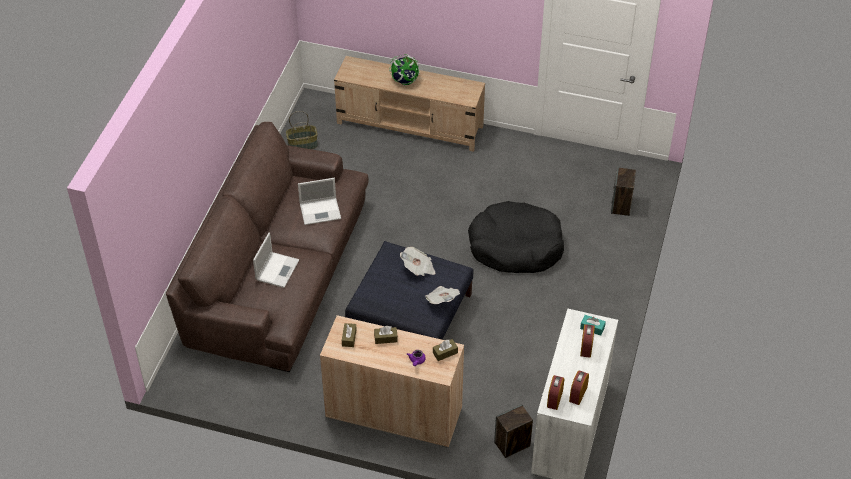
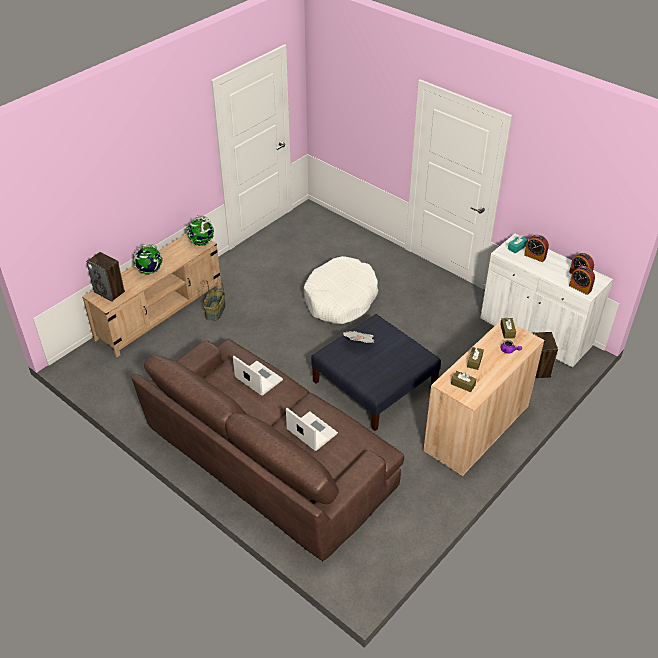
camera: 65 degrees left, 5 degrees down
basket [286,111,318,149] -> basket moved to [202,280,225,321]
laptop [298,178,341,225] -> laptop turned 60 degrees counterclockwise [233,356,283,396]
newspaper [426,286,460,304] -> none
black dog bed [468,201,564,273] -> white dog bed [304,256,378,324]
speaker [611,167,636,216] -> speaker moved to [86,252,125,302]
none -> globe [186,215,214,246]

